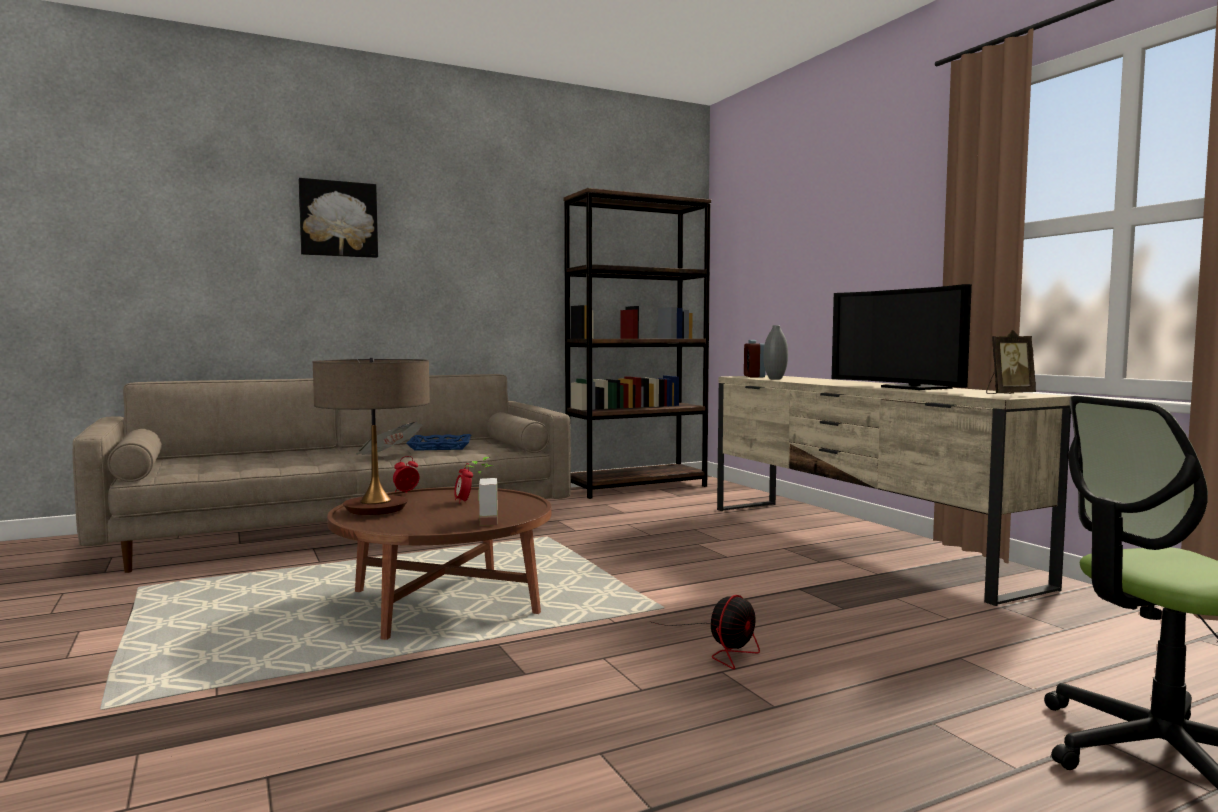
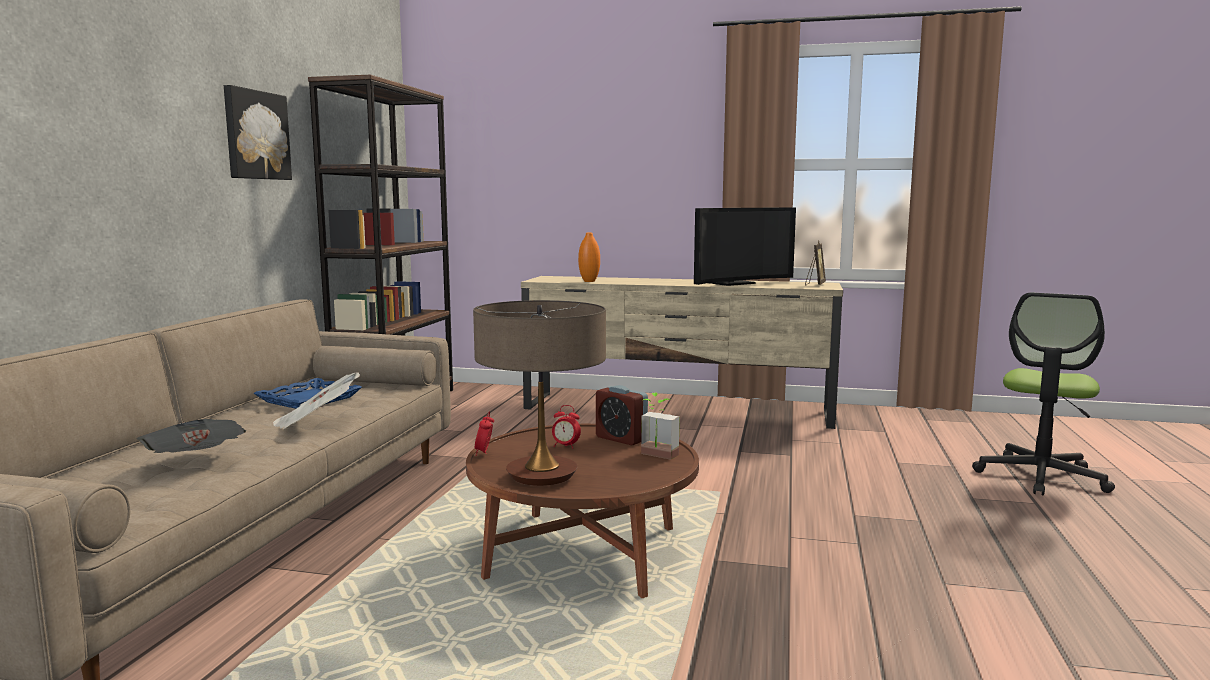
camera: 50 degrees left, 5 degrees up
picture [298,178,378,258] -> picture moved to [224,85,292,180]
fan [649,595,760,669] -> none
alarm clock [744,340,765,377] -> alarm clock moved to [596,385,648,445]
grey vase [763,325,788,380] -> orange vase [578,233,600,282]
television [832,284,972,390] -> television turned 45 degrees counterclockwise [694,208,796,286]
none -> newspaper [136,419,247,453]

